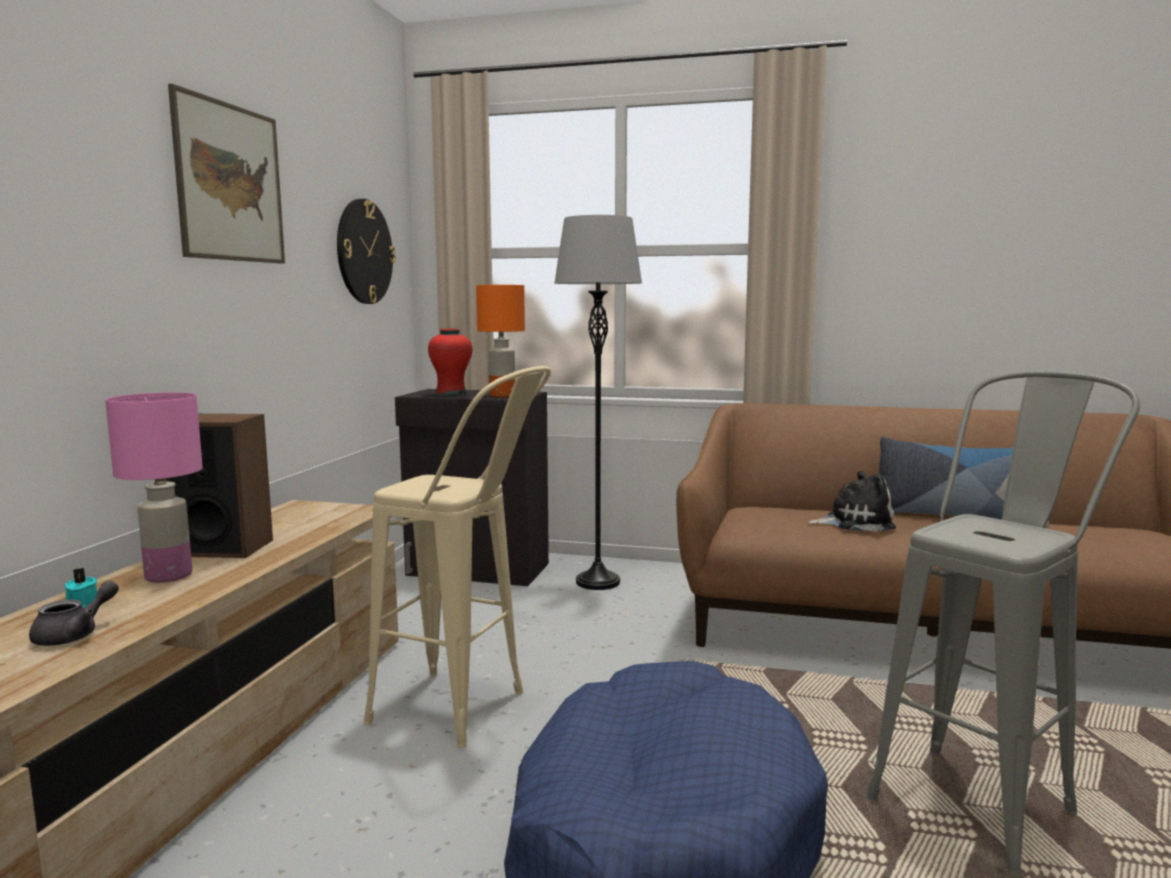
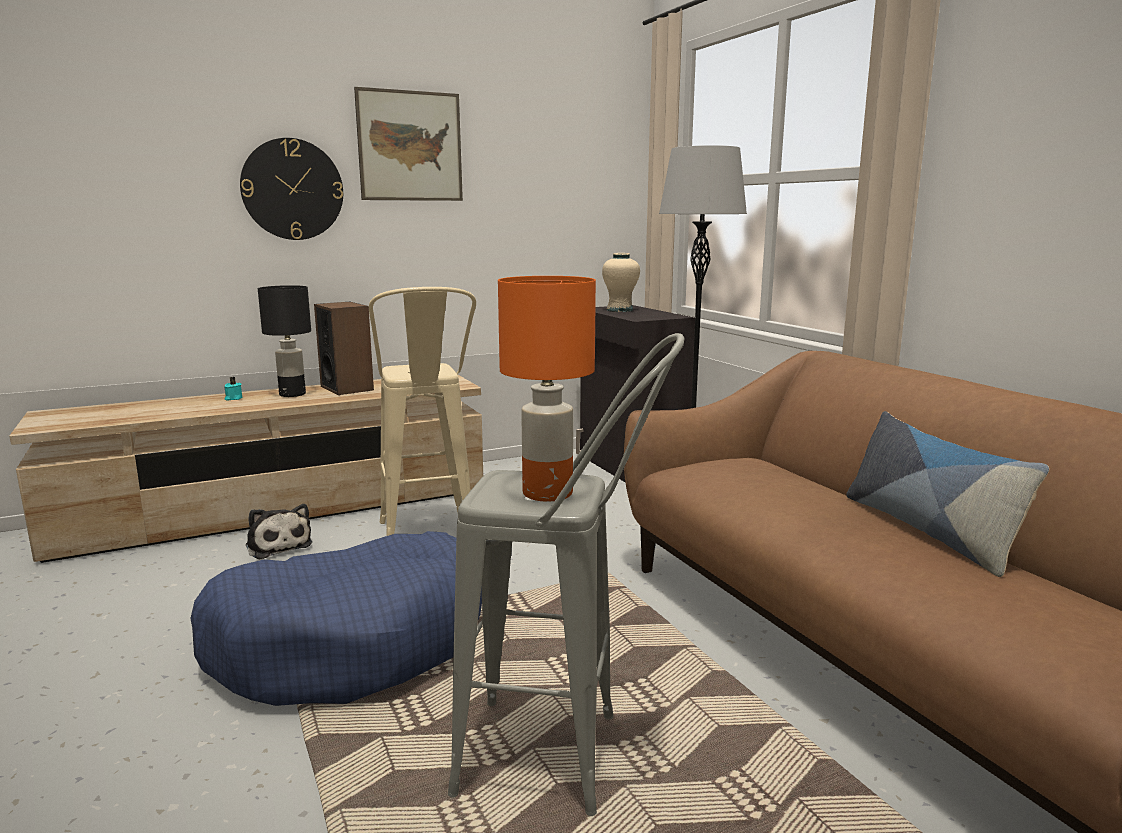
camera: 50 degrees right, 5 degrees up
grey teapot [29,580,119,646] -> none
pink table lamp [105,392,203,582] -> black table lamp [258,285,311,397]
wall clock [337,199,396,304] -> wall clock moved to [240,138,343,240]
red vase [428,328,472,396] -> beige vase [602,253,640,312]
orange table lamp [476,285,525,397] -> orange table lamp moved to [498,276,596,502]
plush toy [807,471,896,532] -> plush toy moved to [246,504,312,559]

